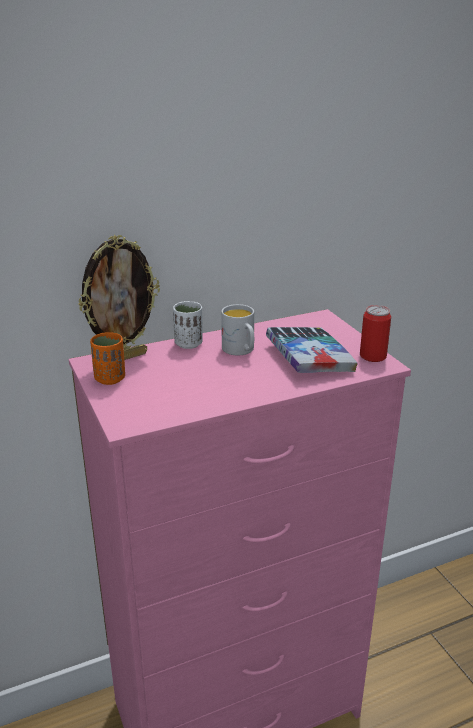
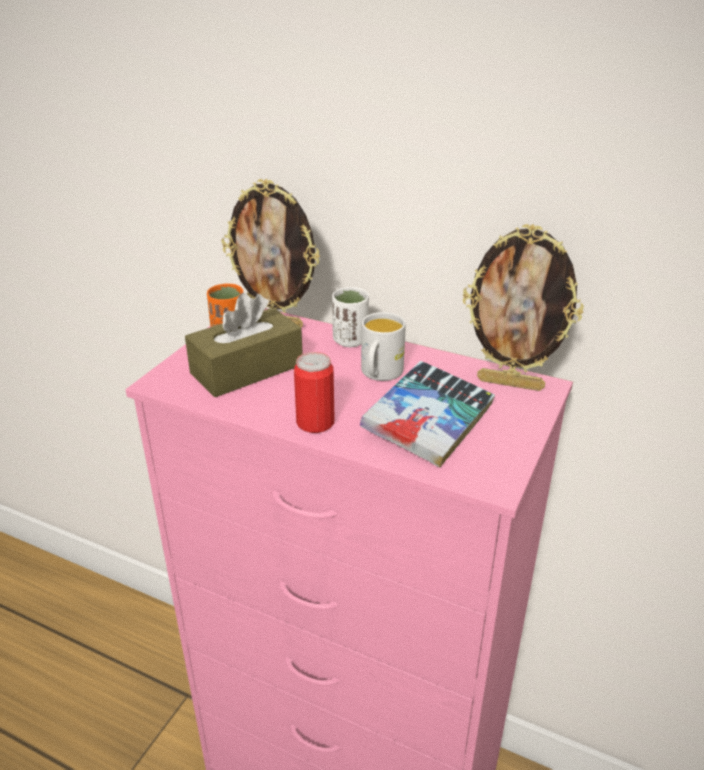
camera: 50 degrees right, 5 degrees up
can [360,305,391,362] -> can moved to [294,352,334,433]
none -> brown tissue box [185,293,303,397]
none -> picture frame [463,224,584,391]

